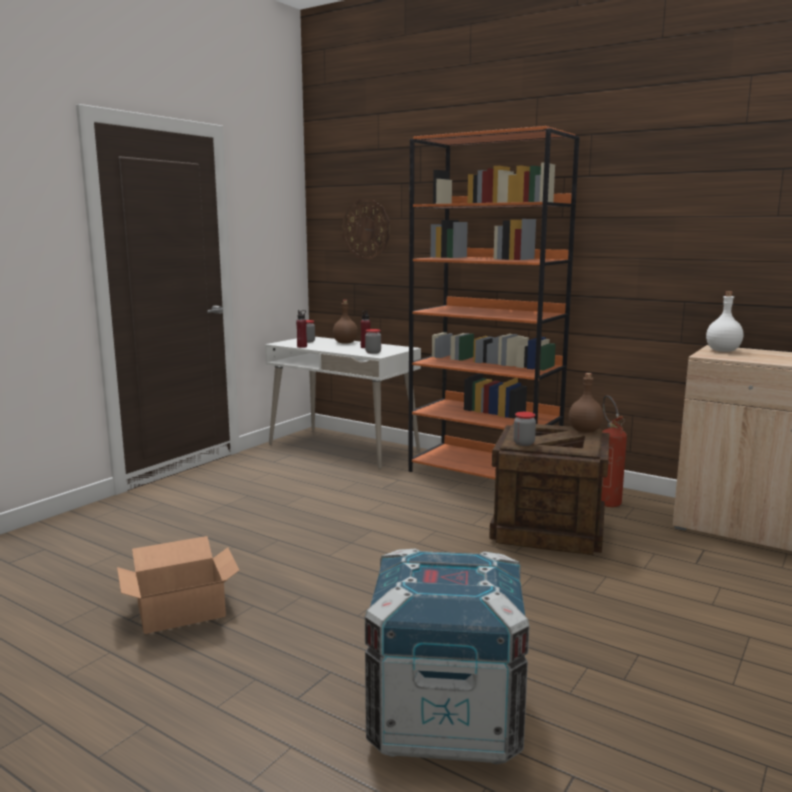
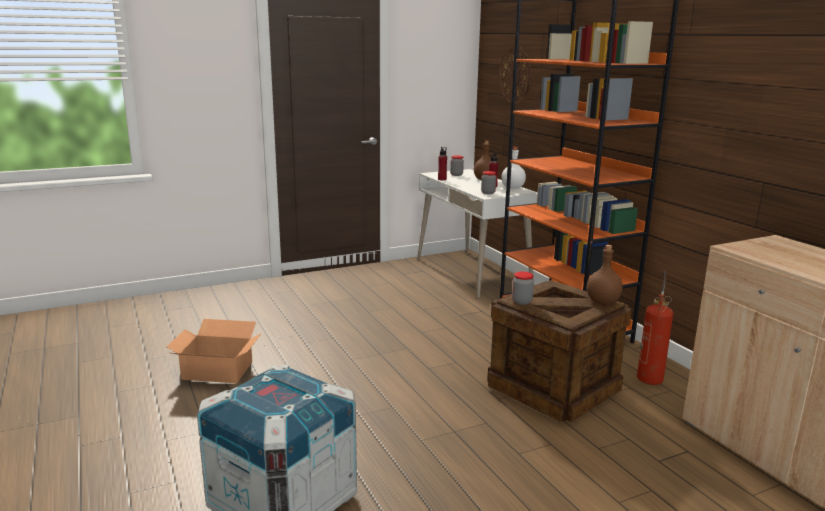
camera: 30 degrees right, 5 degrees up
white bottle [706,291,743,352] -> white bottle moved to [501,147,526,189]

